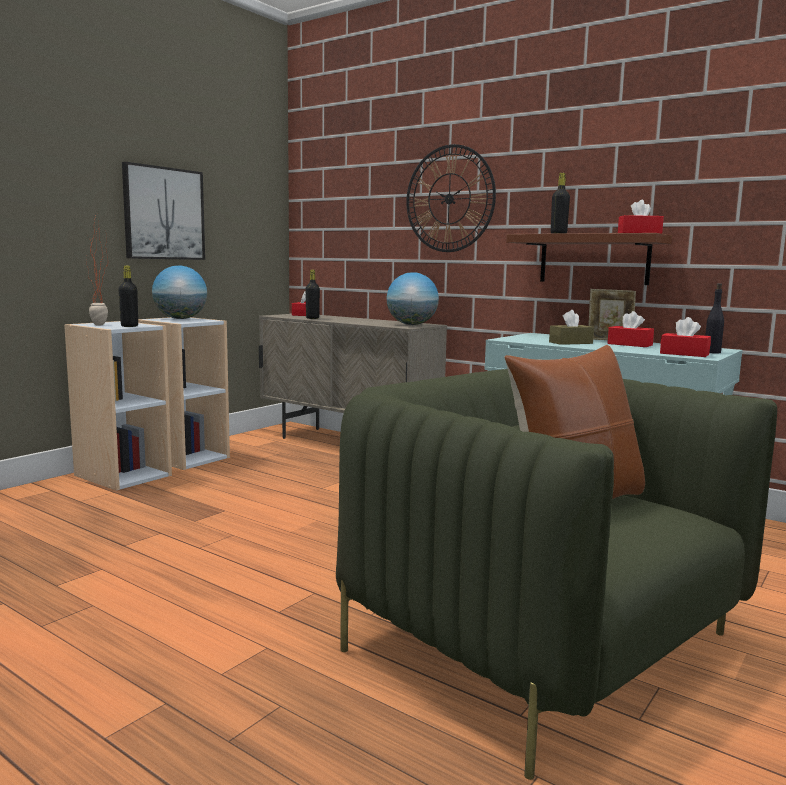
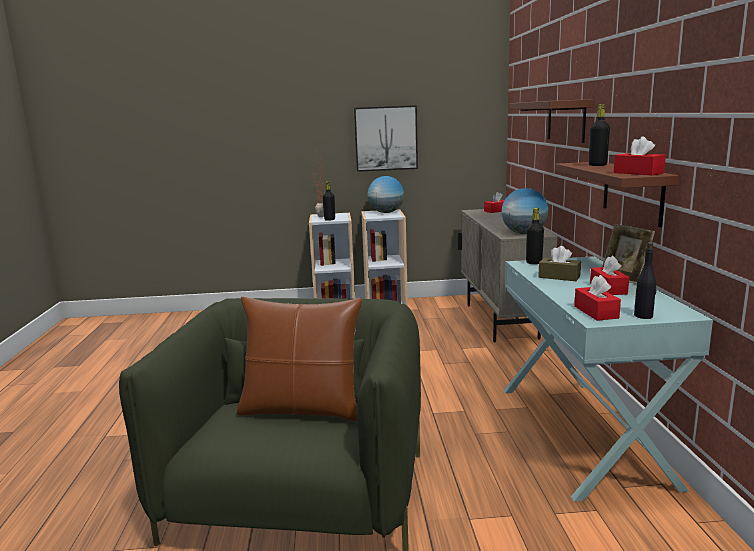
camera: 50 degrees right, 5 degrees up
black bottle [306,270,320,319] -> black bottle moved to [526,208,544,264]
wall clock [406,144,496,252] -> brown shelf [509,99,593,143]

